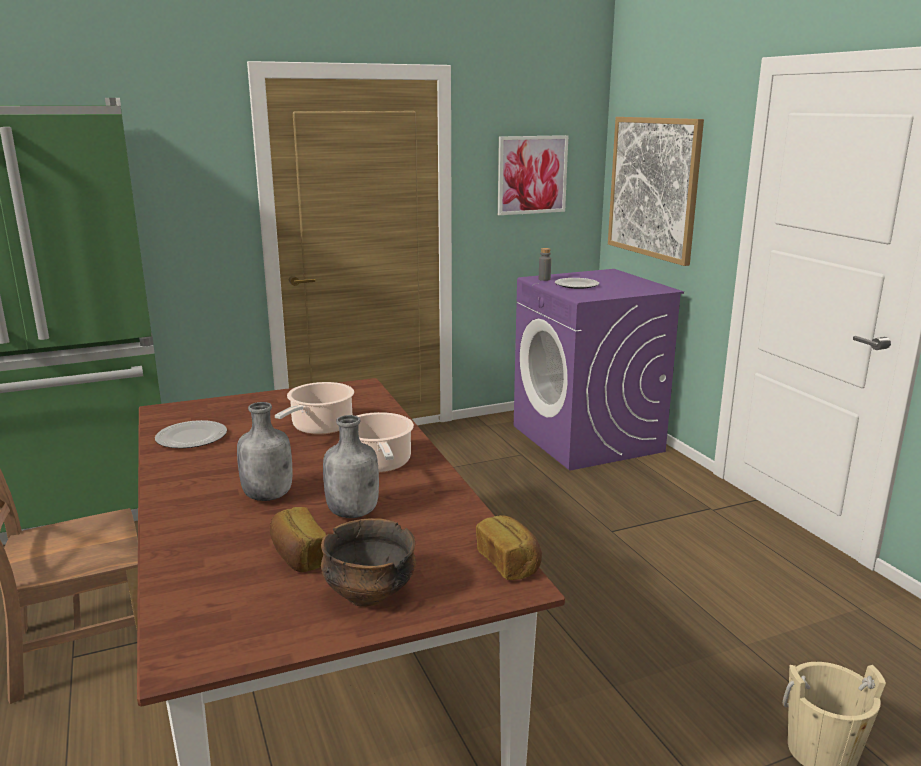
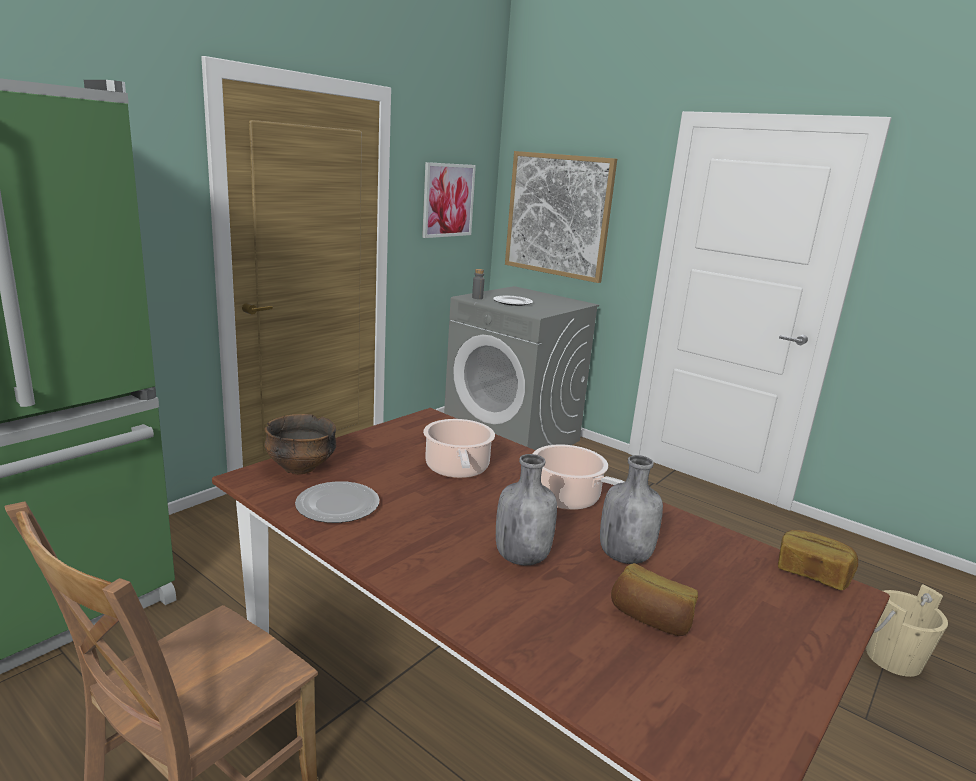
camera: 30 degrees left, 0 degrees up
bowl [321,518,416,607] -> bowl moved to [264,414,336,475]
purple washing machine [514,269,684,471] -> grey washing machine [444,286,599,450]

